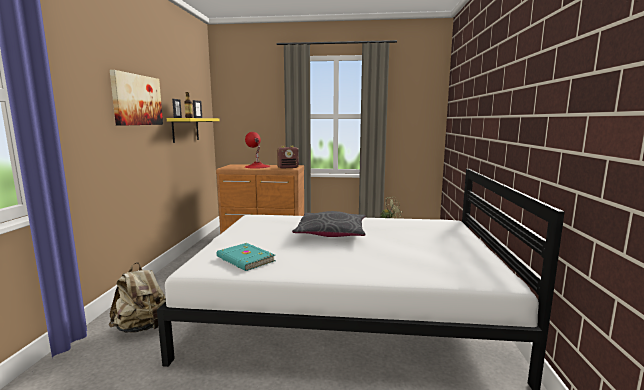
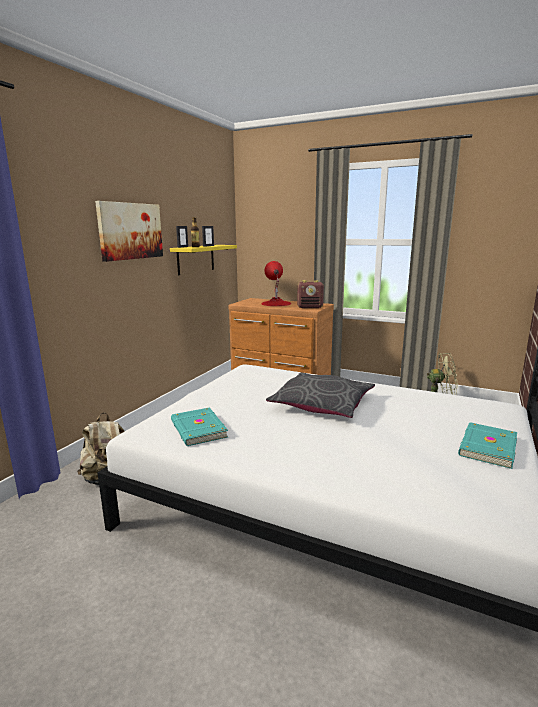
camera: 20 degrees right, 5 degrees up
none -> turquoise book [458,422,517,469]

